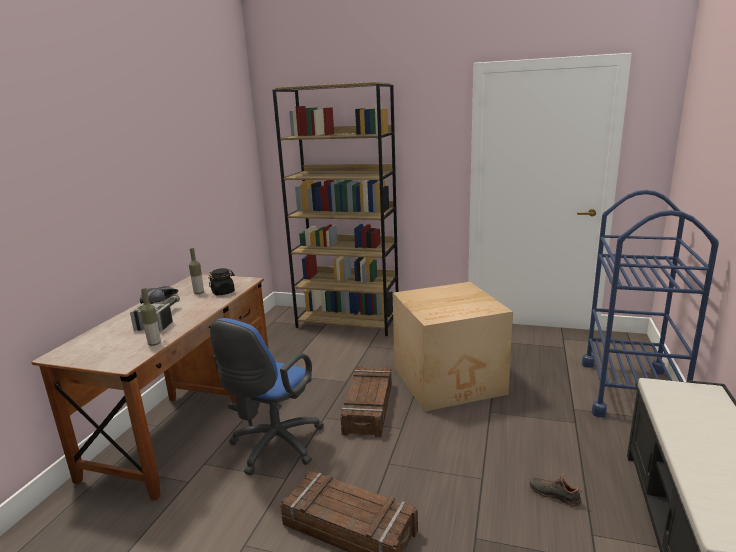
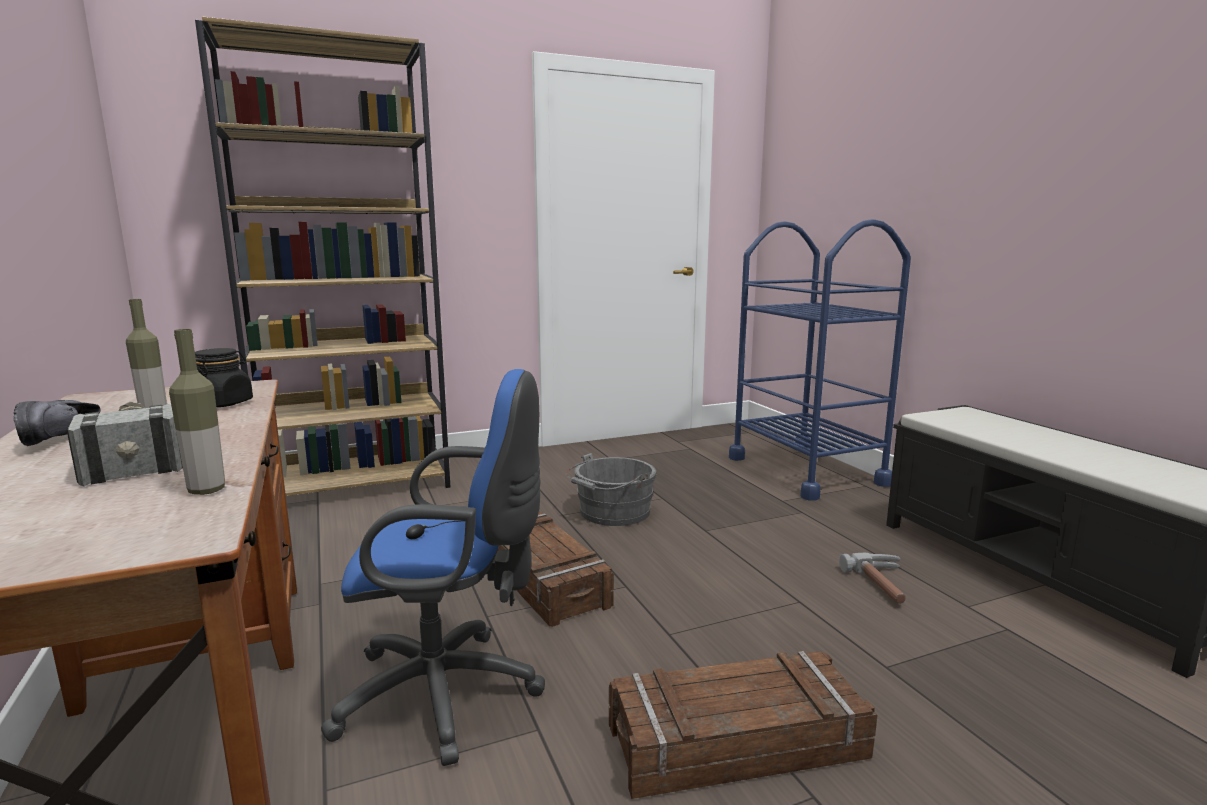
camera: 40 degrees left, 5 degrees down
blue office chair [210,318,324,475] -> blue office chair turned 75 degrees counterclockwise [321,369,545,766]
cardboard box [393,282,513,412] -> grey bucket [565,453,656,526]
black shoe [529,474,583,507] -> hammer [839,553,906,604]

